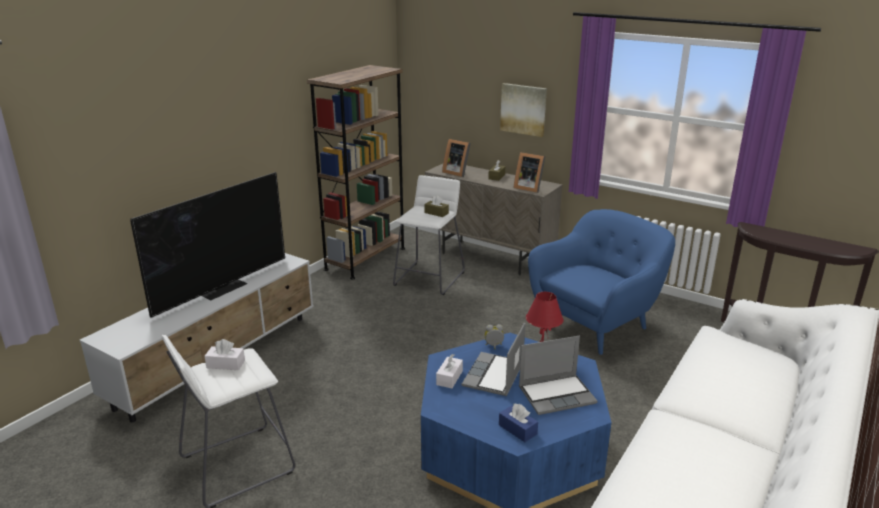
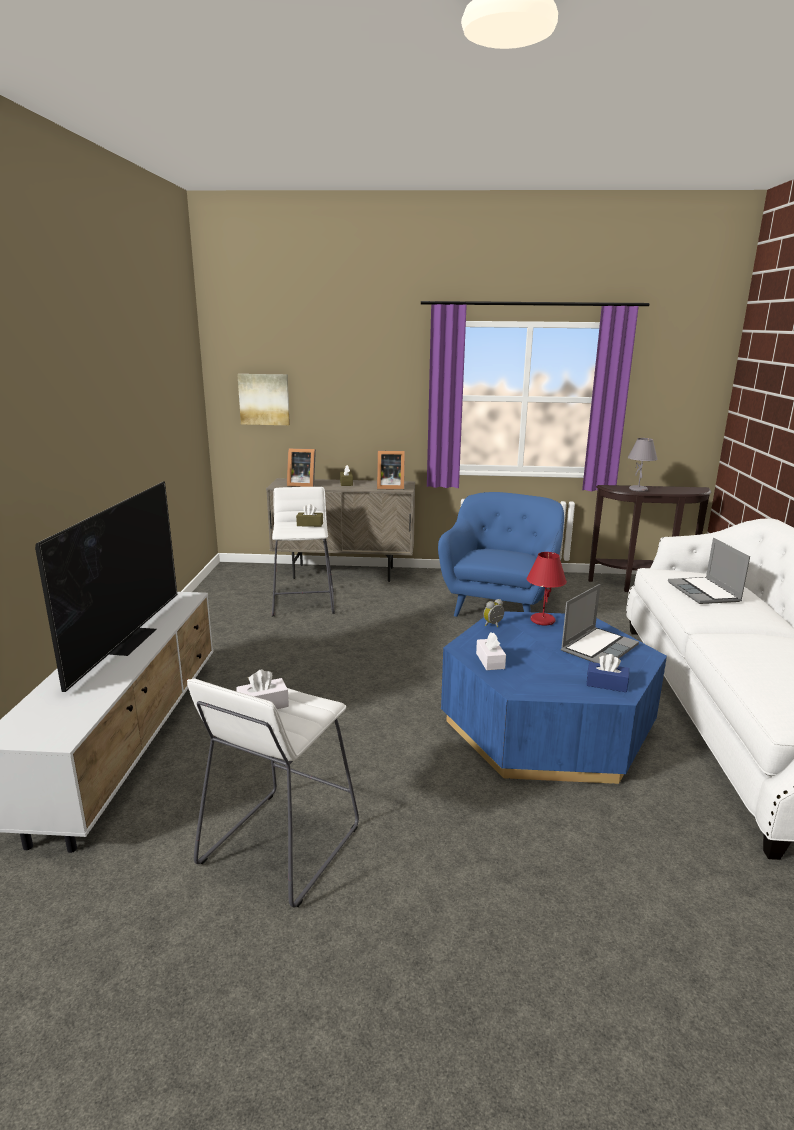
camera: 30 degrees left, 5 degrees down
brown bookcase [307,65,405,280] -> none
laptop [462,323,525,396] -> laptop moved to [668,538,750,604]
picture [500,83,547,137] -> picture moved to [237,374,290,425]
none -> grey table lamp [628,438,658,492]

